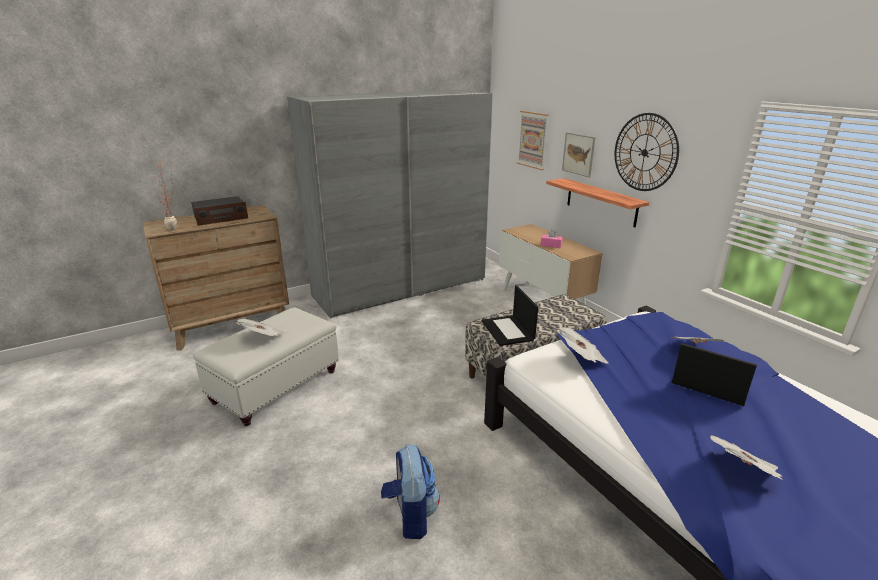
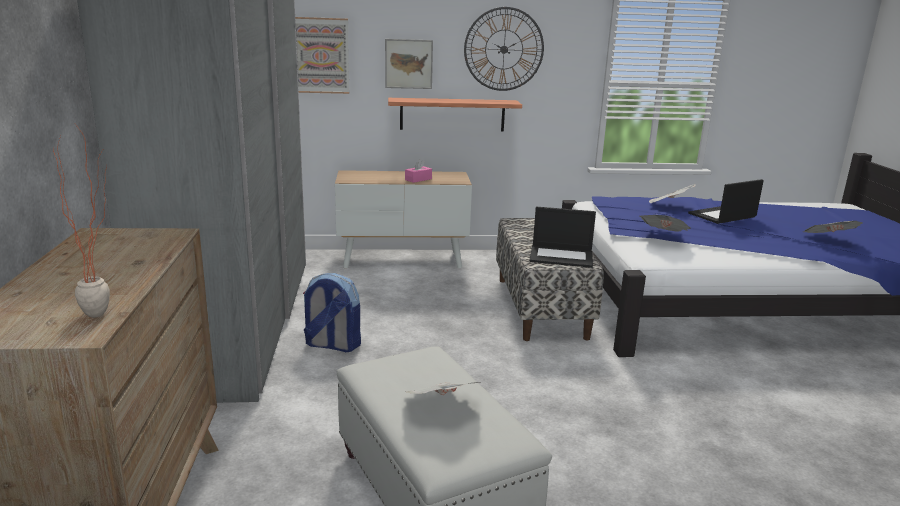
camera: 65 degrees left, 5 degrees down
radio [191,196,248,226] -> none
backpack [381,444,440,539] -> backpack moved to [303,273,361,352]

